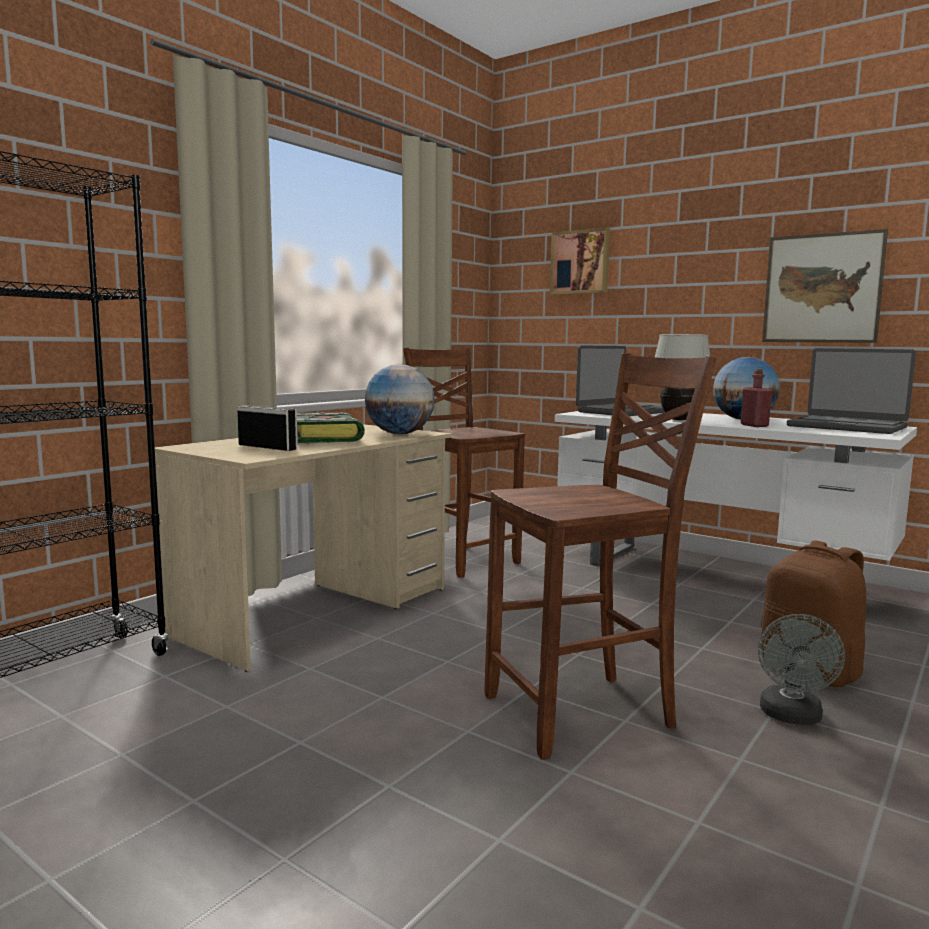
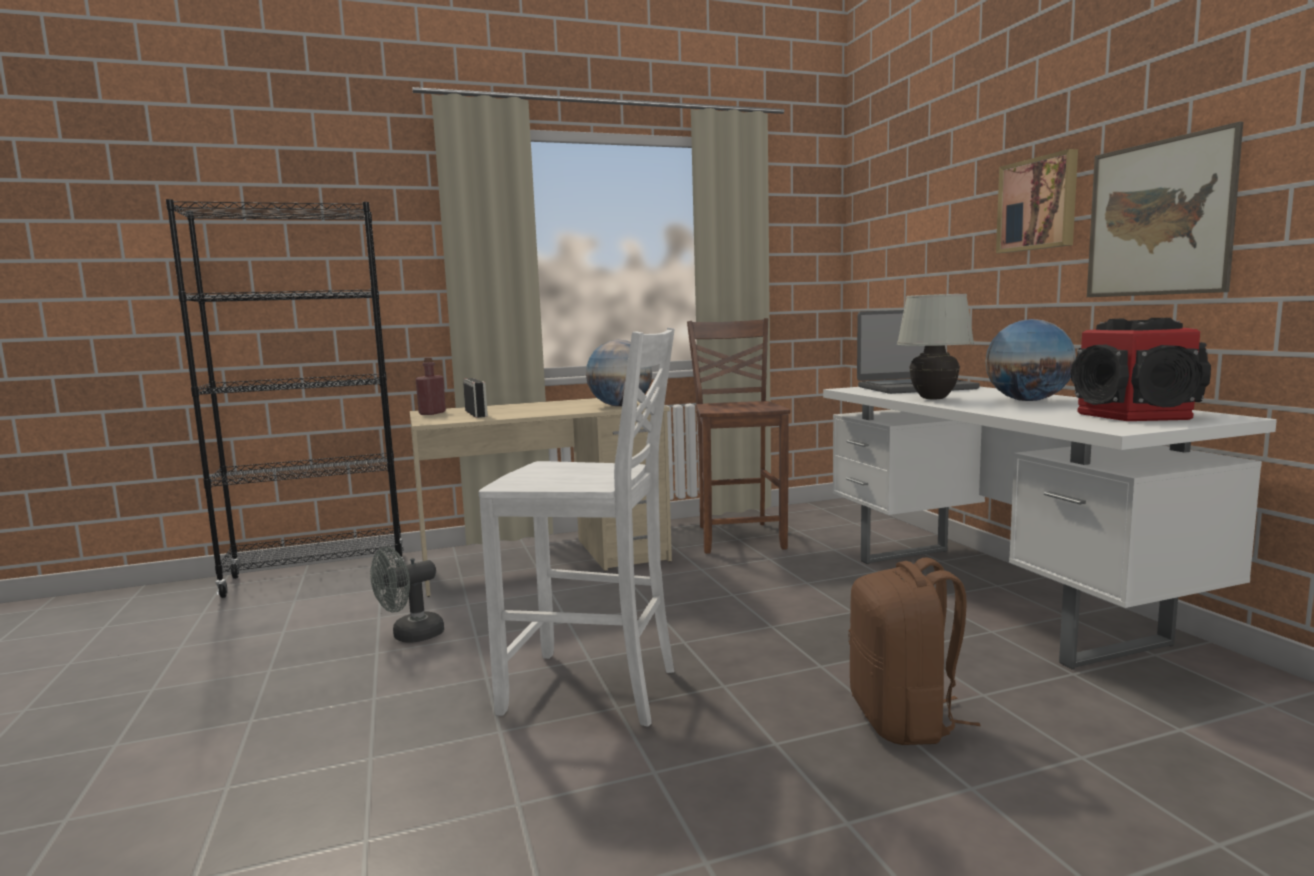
camera: 35 degrees right, 0 degrees up
book [297,412,365,444] -> none
brown chair [485,353,716,760] -> white chair [479,328,674,727]
picture [550,228,610,294] -> picture moved to [996,149,1078,253]
red bottle [741,369,772,427] -> red bottle moved to [416,357,446,415]
grey fan [758,614,845,725] -> grey fan moved to [370,547,444,643]
laptop [787,348,916,434] -> speaker [1071,318,1211,421]

